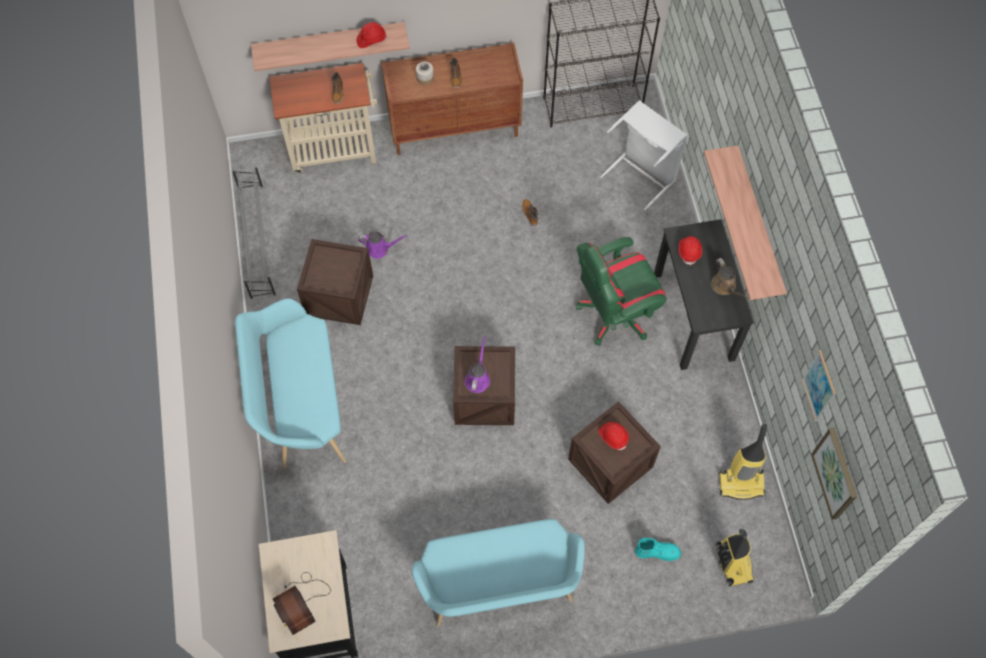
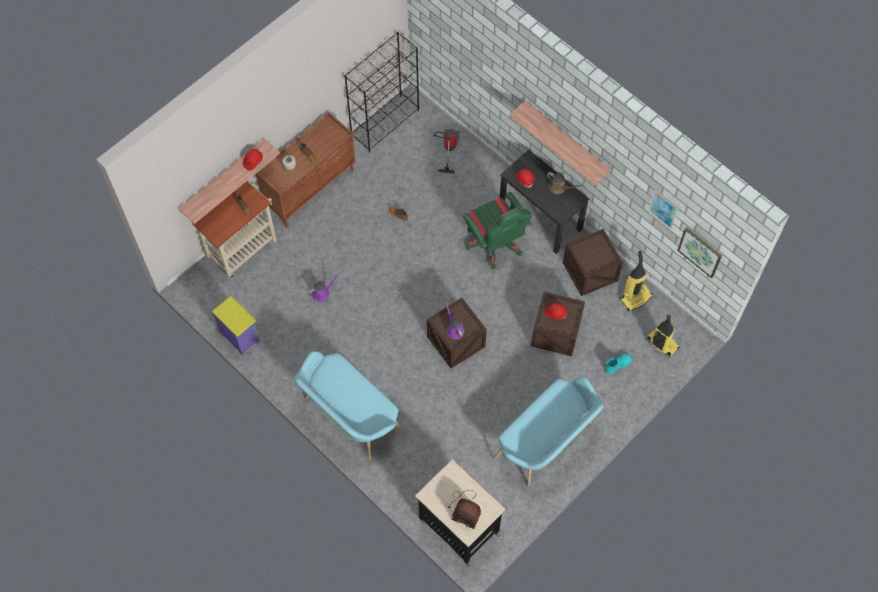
camera: 35 degrees left, 0 degrees up
grey shoe rack [232,166,276,300] -> nightstand [211,296,260,356]
crate [297,239,373,325] -> crate moved to [563,229,623,296]
green office chair [576,237,667,346] -> green office chair turned 60 degrees counterclockwise [463,192,532,269]
white laundry basket [600,100,687,210] -> vacuum cleaner [434,129,460,174]

